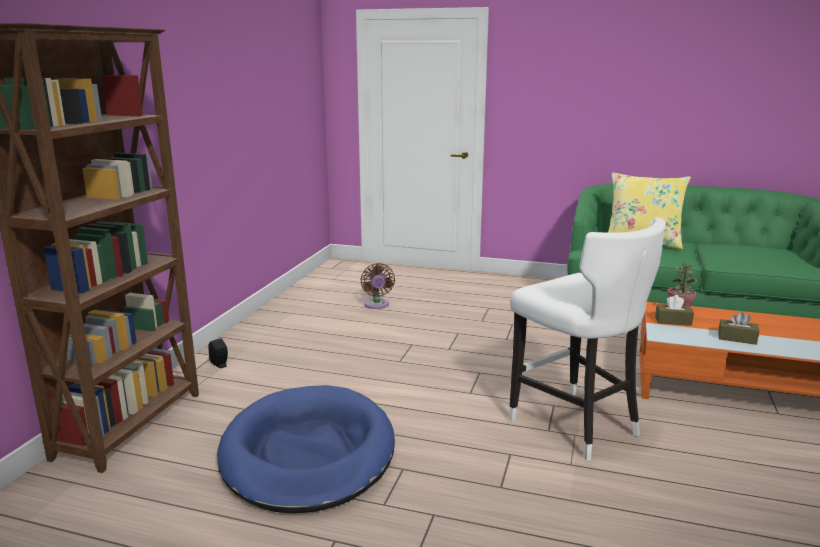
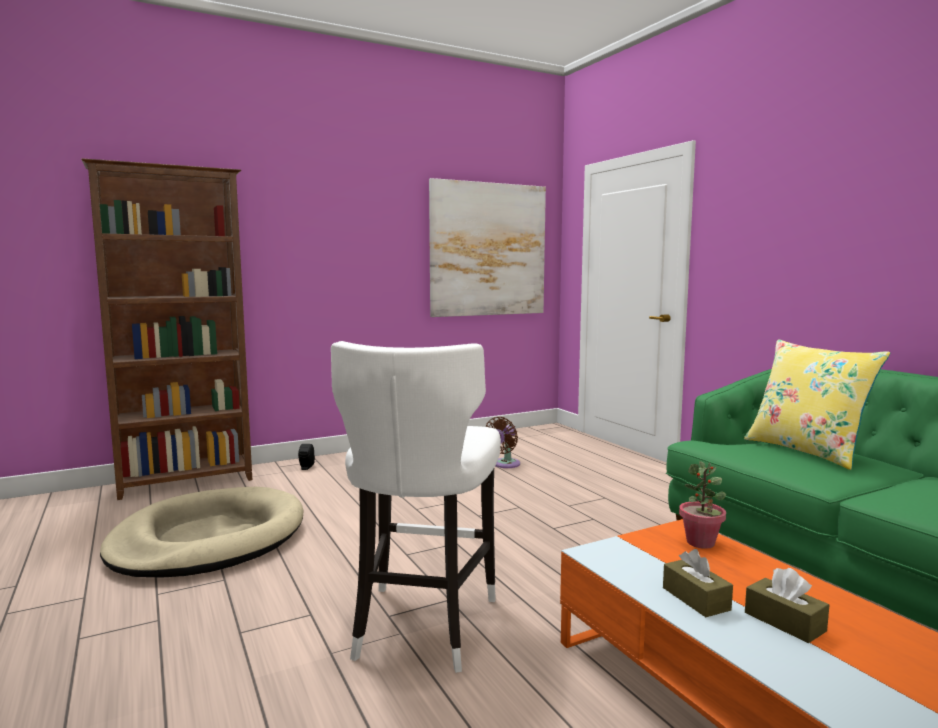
camera: 45 degrees right, 10 degrees down
blue dog bed [217,385,395,513] -> beige dog bed [100,487,303,578]
brown tissue box [655,295,694,326] -> brown tissue box moved to [745,568,829,643]
none -> picture [429,178,546,317]

